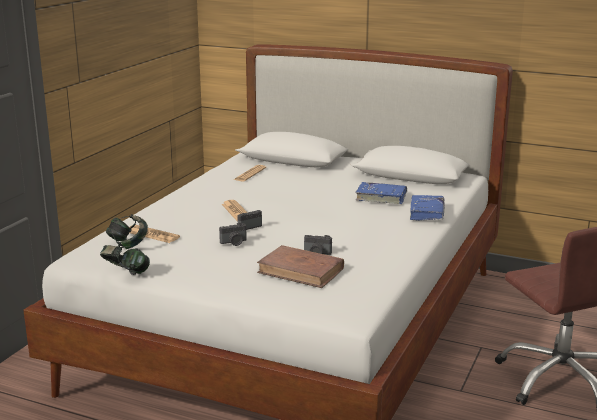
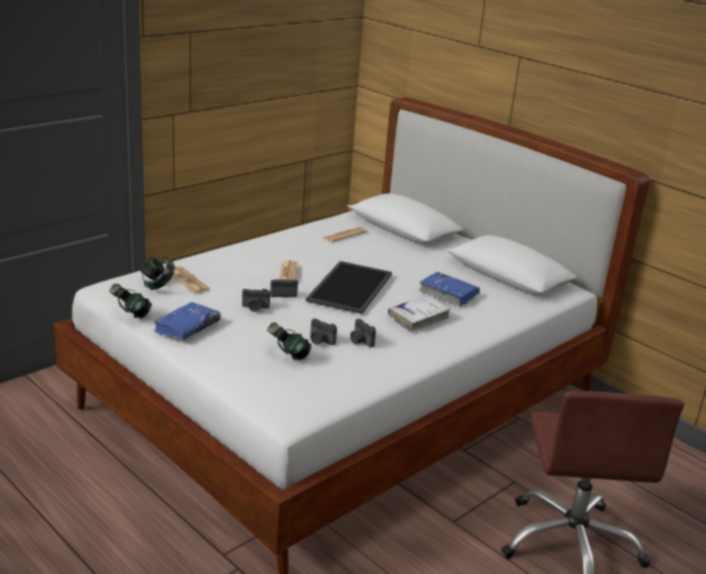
camera: 20 degrees right, 5 degrees up
brown book [257,245,344,288] -> headphones [267,322,311,360]
blue book [410,195,444,221] -> blue book moved to [154,302,221,340]
none -> tray [306,261,392,314]
none -> camera [350,319,376,347]
none -> white book [388,296,451,332]

